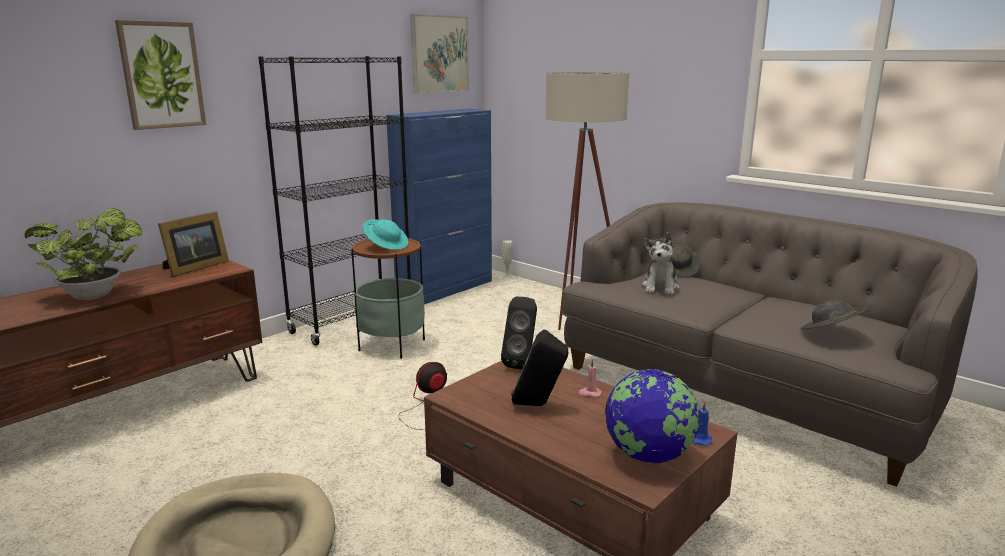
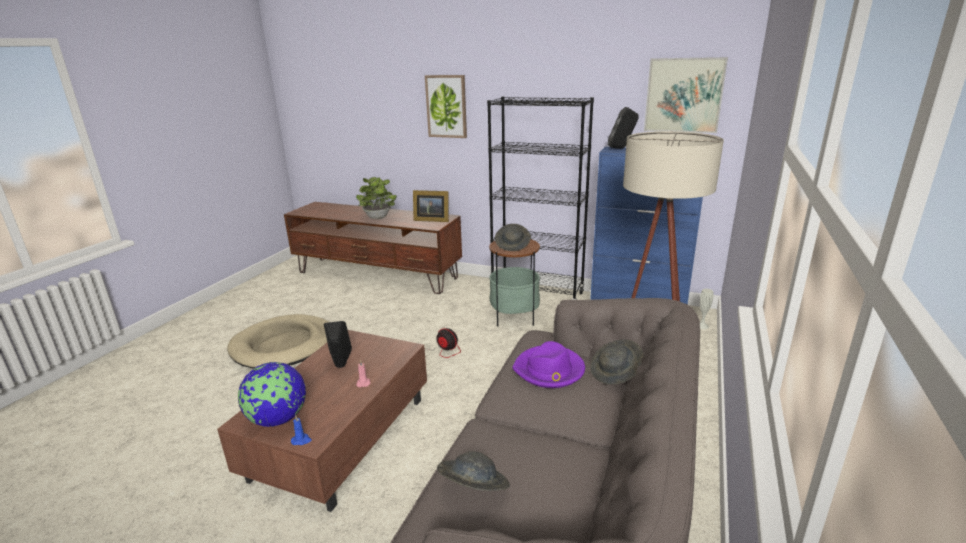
camera: 70 degrees right, 5 degrees up
turquoise hat [363,219,408,250] -> grey hat [495,224,531,251]
black speaker [501,297,537,370] -> black speaker moved to [608,107,639,149]
plush toy [642,232,680,295] -> purple hat [512,341,585,388]

